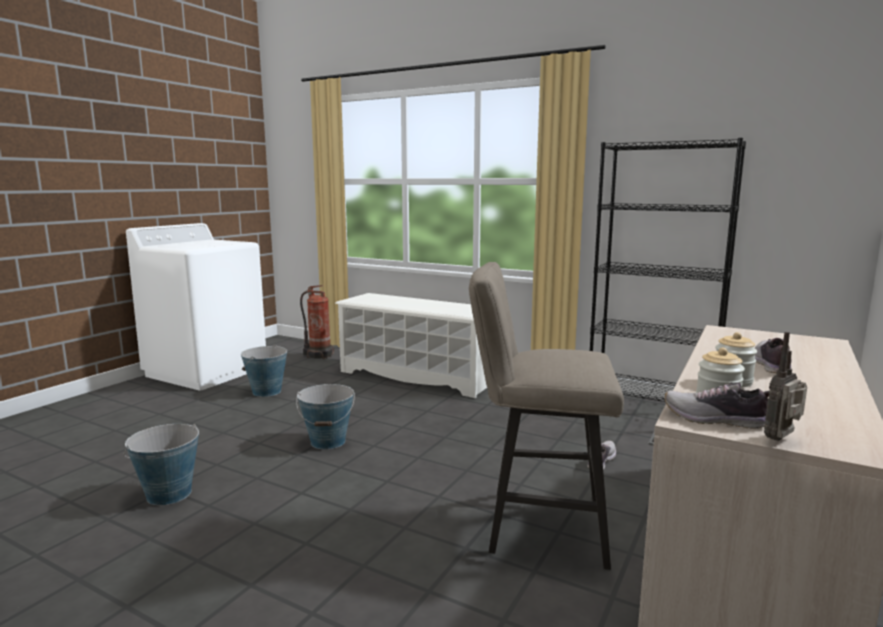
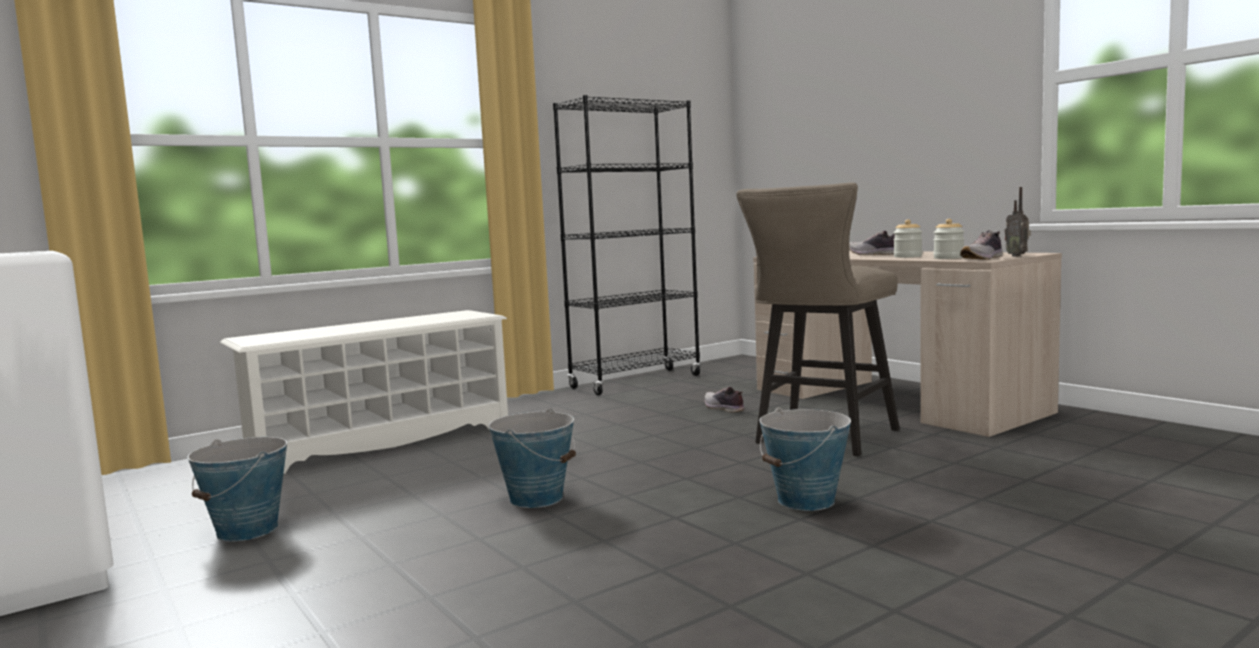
camera: 65 degrees left, 5 degrees down
bucket [124,424,199,505] -> bucket moved to [759,407,851,511]
fire extinguisher [300,285,334,359] -> none

